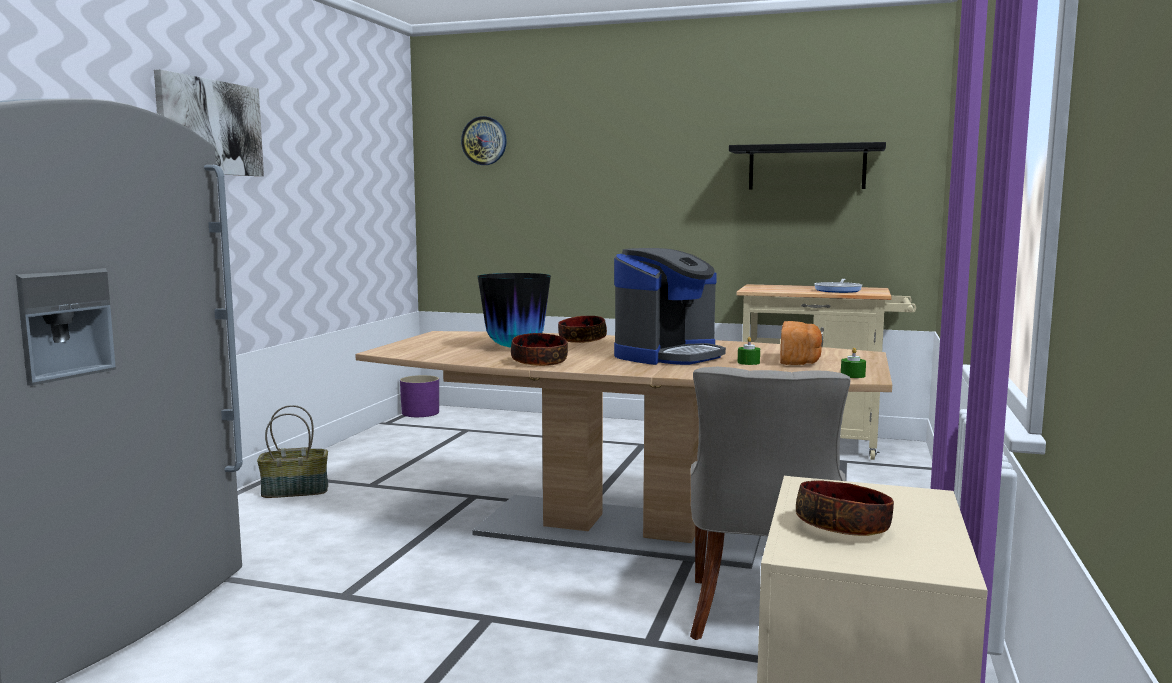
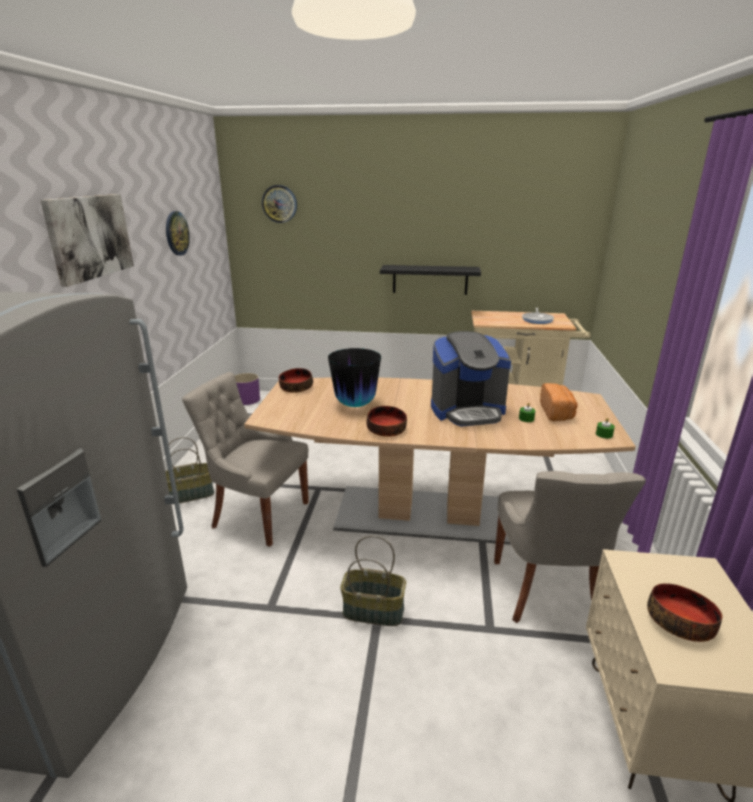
camera: 10 degrees left, 15 degrees up
bowl [558,316,607,343] -> bowl moved to [279,368,313,393]
coffee machine [614,248,726,365] -> coffee machine turned 45 degrees clockwise [431,331,511,426]
black shelf [729,142,886,190] -> black shelf moved to [380,265,481,295]
none -> wall clock [166,211,190,256]
none -> grey chair [182,372,309,547]
none -> basket [340,536,406,626]

